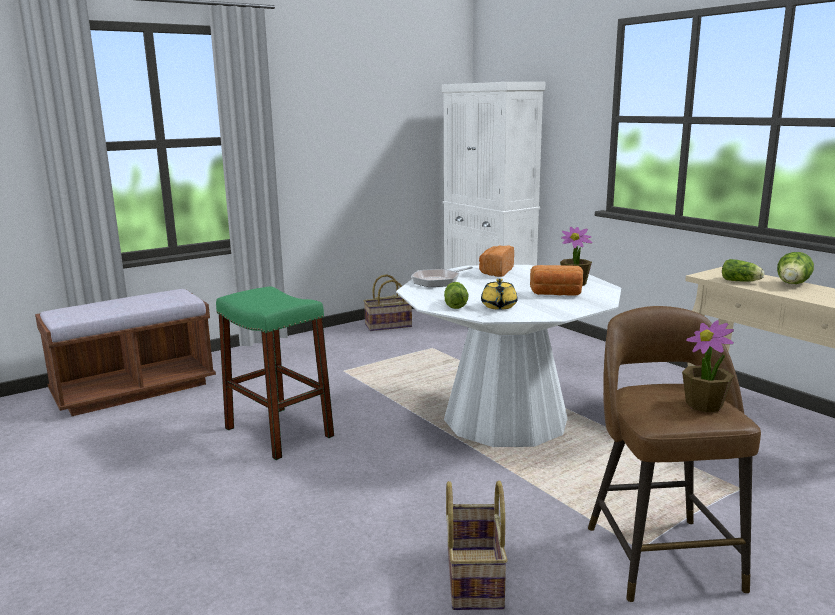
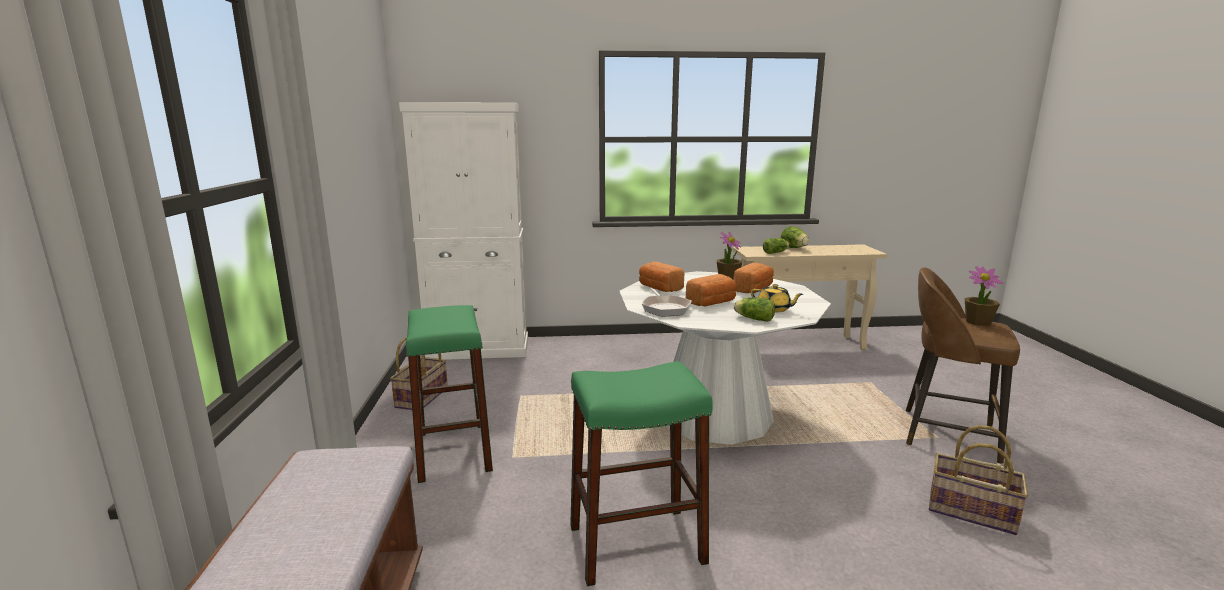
camera: 60 degrees left, 0 degrees up
none -> green stool [406,305,493,483]
none -> bread [686,274,736,306]

